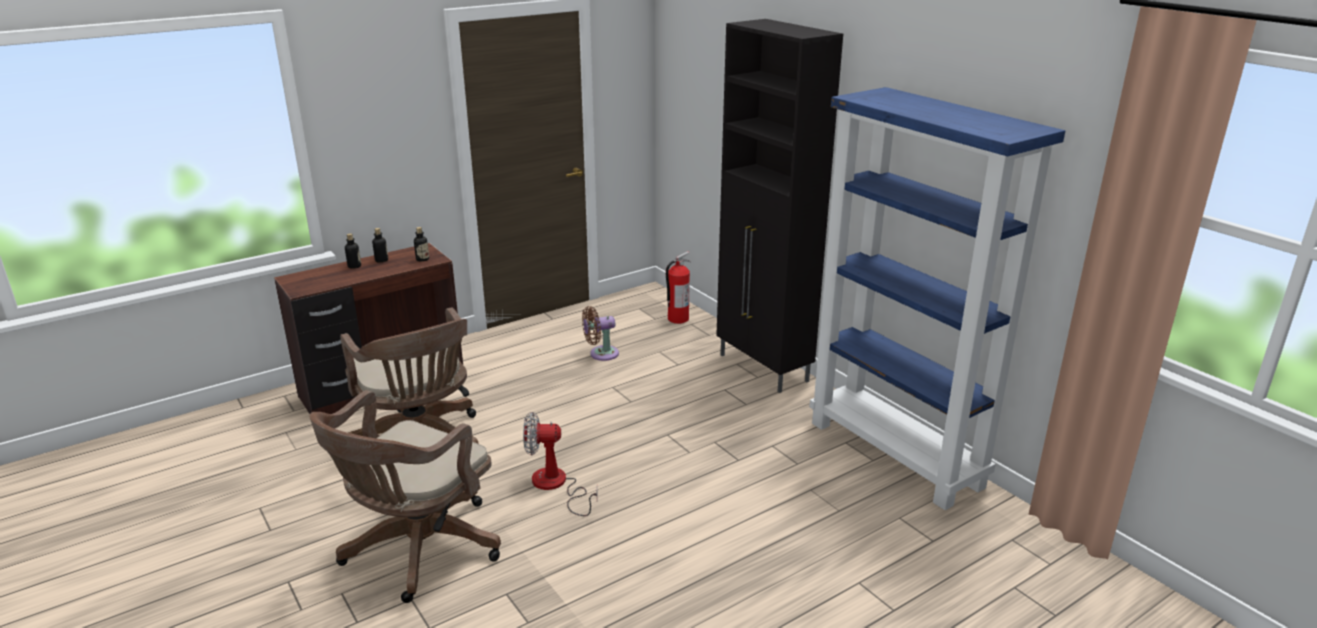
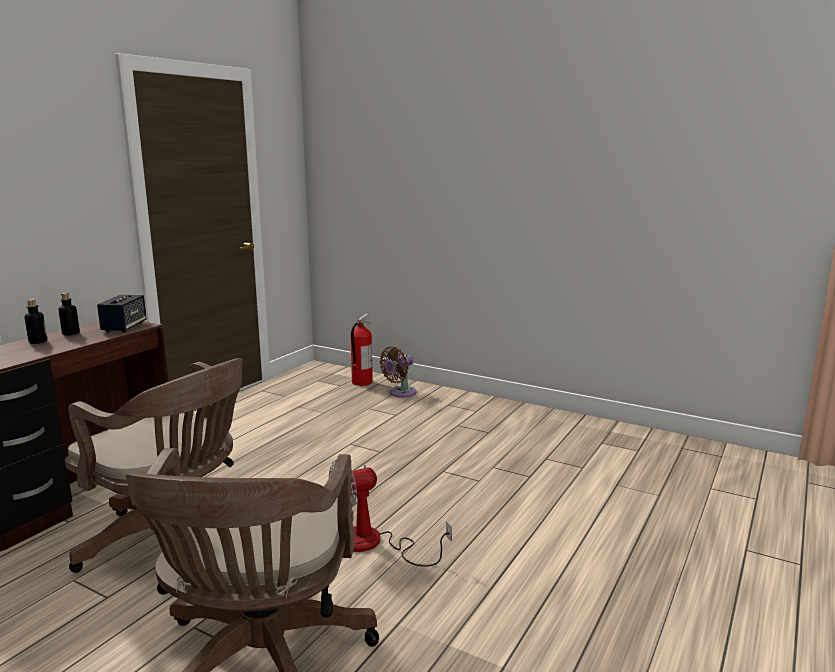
camera: 25 degrees left, 10 degrees down
bottle [414,227,429,262] -> speaker [97,295,147,332]
brown fan [582,306,619,361] -> brown fan moved to [379,347,416,397]
black cabinet [716,19,843,393] -> none
blue bookcase [809,87,1065,510] -> none

